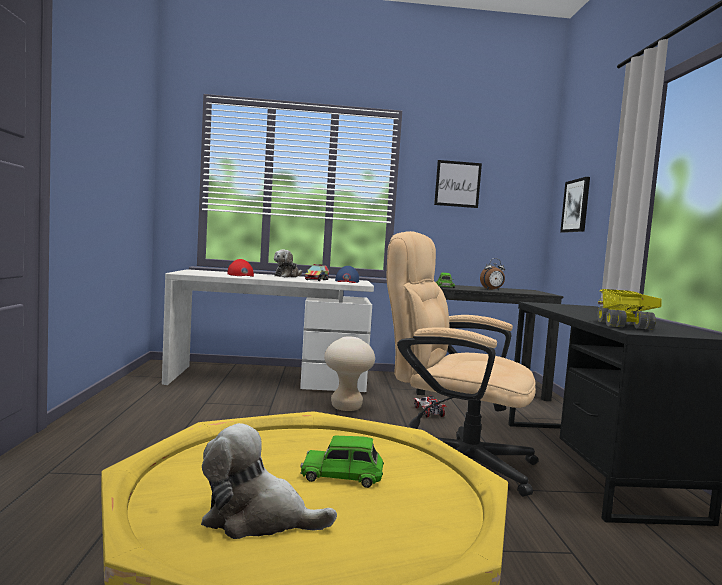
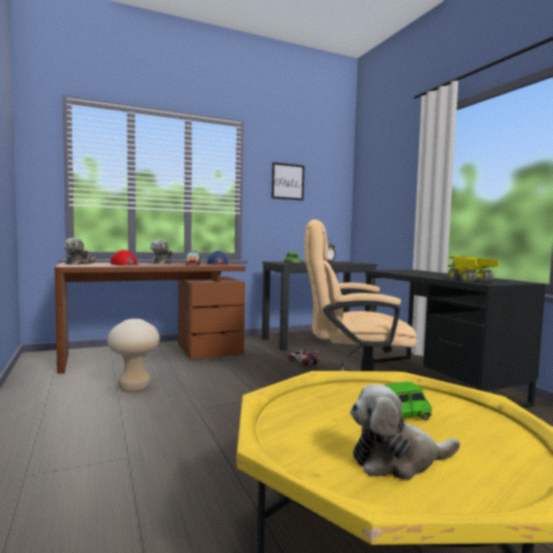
camera: 20 degrees left, 0 degrees up
white desk [162,270,374,392] -> brown desk [55,262,246,374]
beige stool [324,336,375,411] -> beige stool moved to [107,319,160,392]
picture [560,177,590,233] -> none
none -> plush toy [63,238,96,265]

